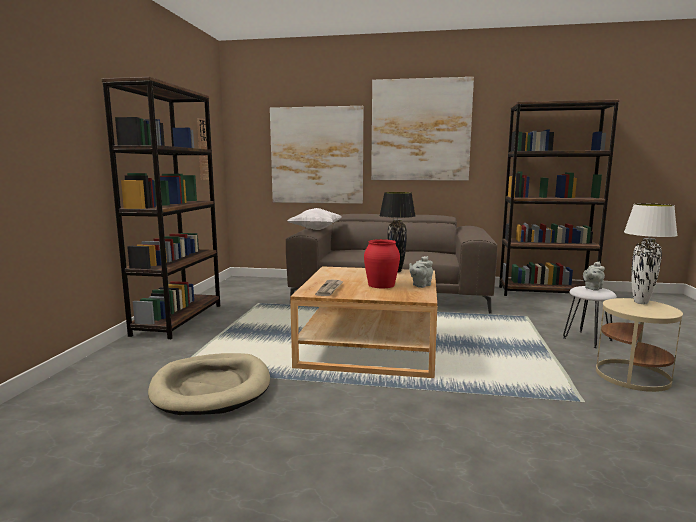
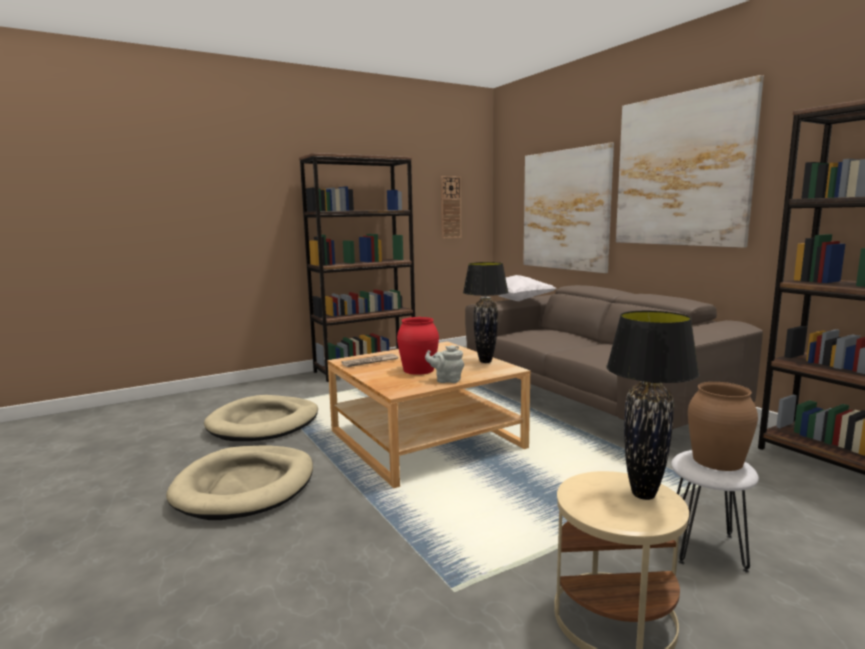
camera: 50 degrees right, 0 degrees up
grey teapot [583,262,605,291] -> brown vase [688,382,758,471]
white table lamp [624,204,678,304] -> black table lamp [606,311,699,500]
none -> beige dog bed [166,446,313,520]

